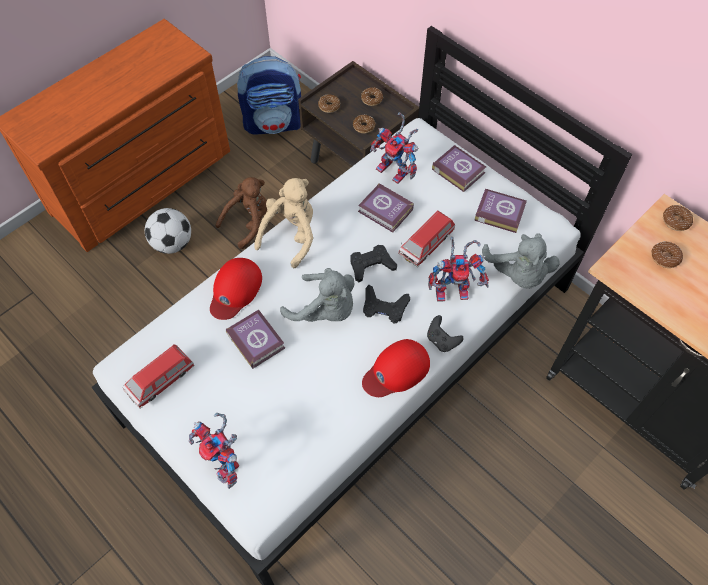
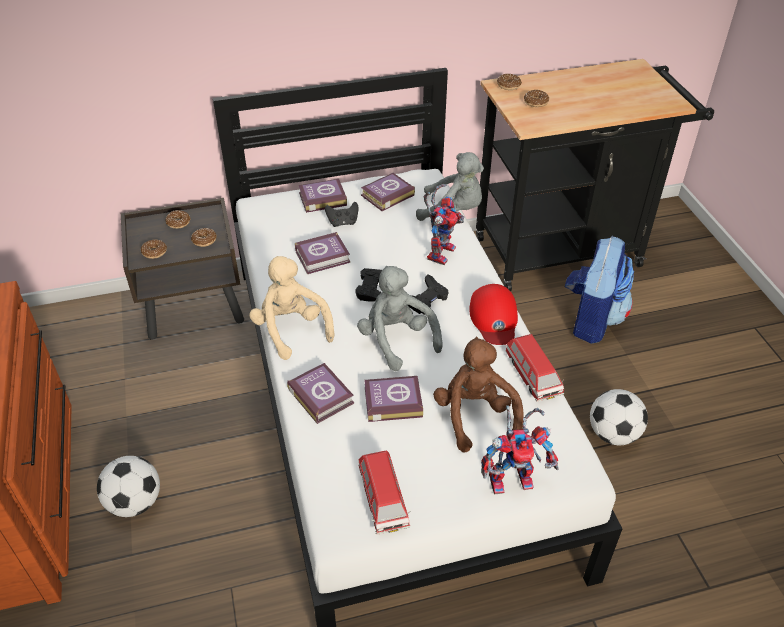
camera: 60 degrees left, 15 degrees down
red cap [210,258,262,320] -> book [287,363,354,424]
brown plush toy [216,177,267,249] -> brown plush toy moved to [433,337,524,453]
backpack [237,56,301,134] -> backpack moved to [565,236,634,344]
grey plush toy [280,268,354,322] -> grey plush toy turned 90 degrees counterclockwise [357,266,443,371]
toy robot [370,112,419,184] -> none
toy car [398,210,455,267] -> toy car moved to [506,334,564,402]
black game controller [427,315,464,352] -> black game controller moved to [325,202,358,227]
none -> football [590,389,648,445]

